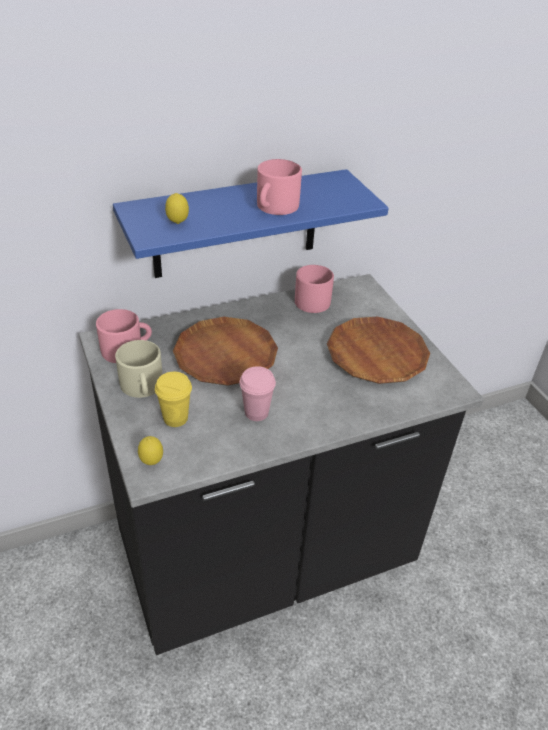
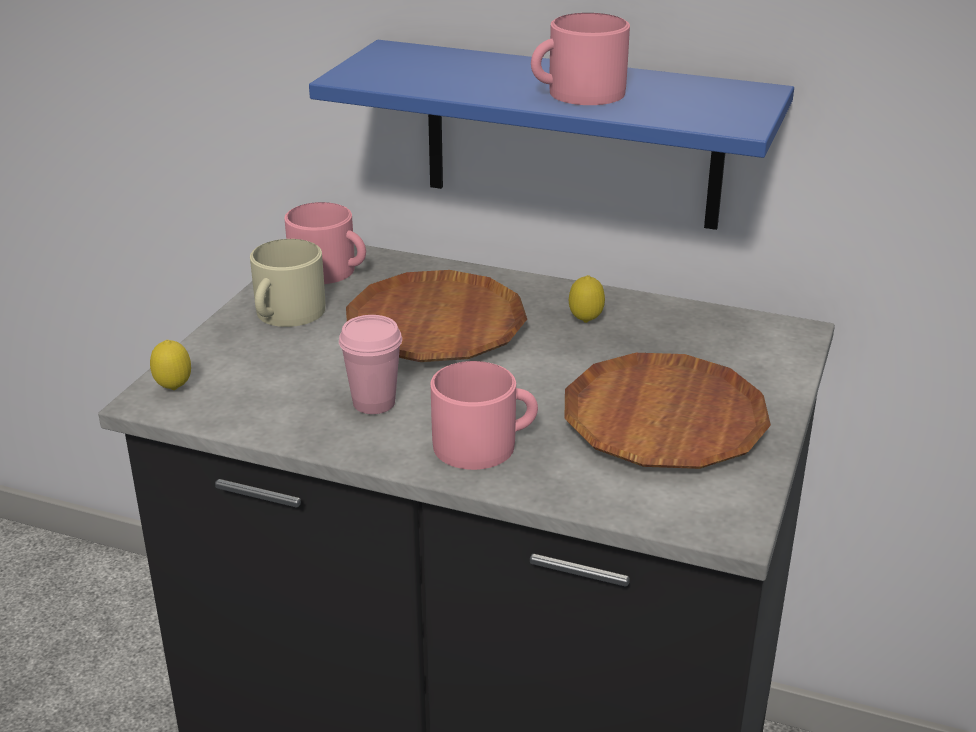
camera: 45 degrees right, 10 degrees down
yellow cup [155,372,192,427] -> none
lemon [165,193,189,224] -> lemon moved to [569,275,605,323]
pink mug [295,265,334,313] -> pink mug moved to [431,361,538,470]

